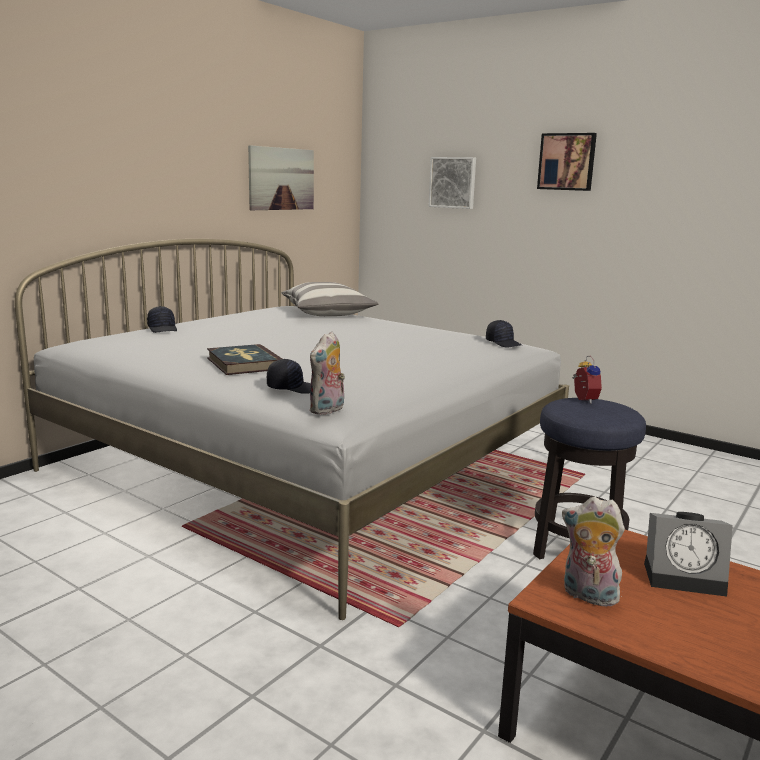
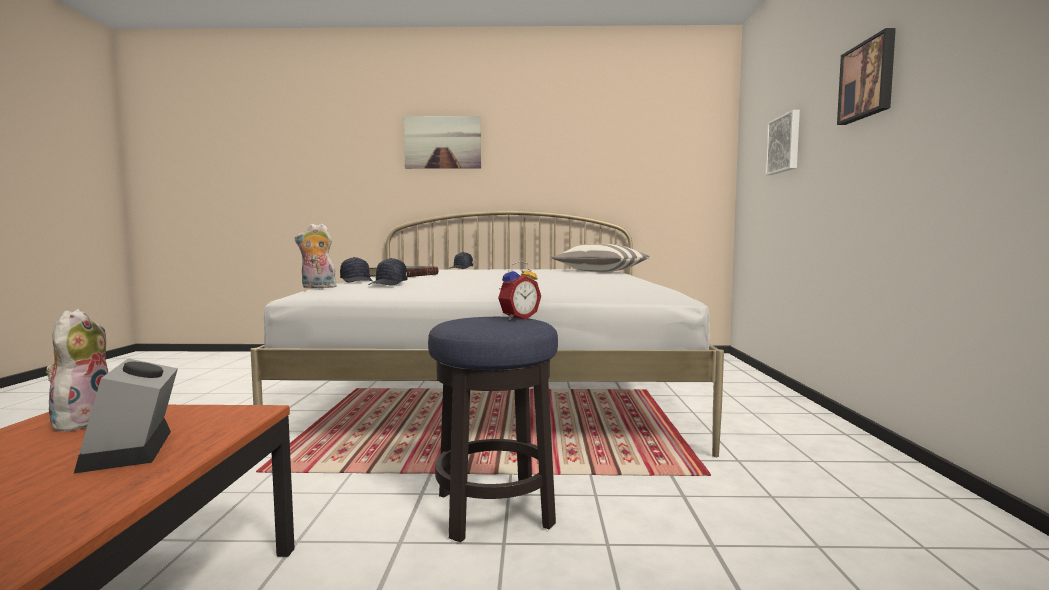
camera: 55 degrees right, 10 degrees down
picture [248,145,314,210] -> picture moved to [404,116,481,169]
black cap [486,320,522,348] -> black cap moved to [369,258,407,286]

